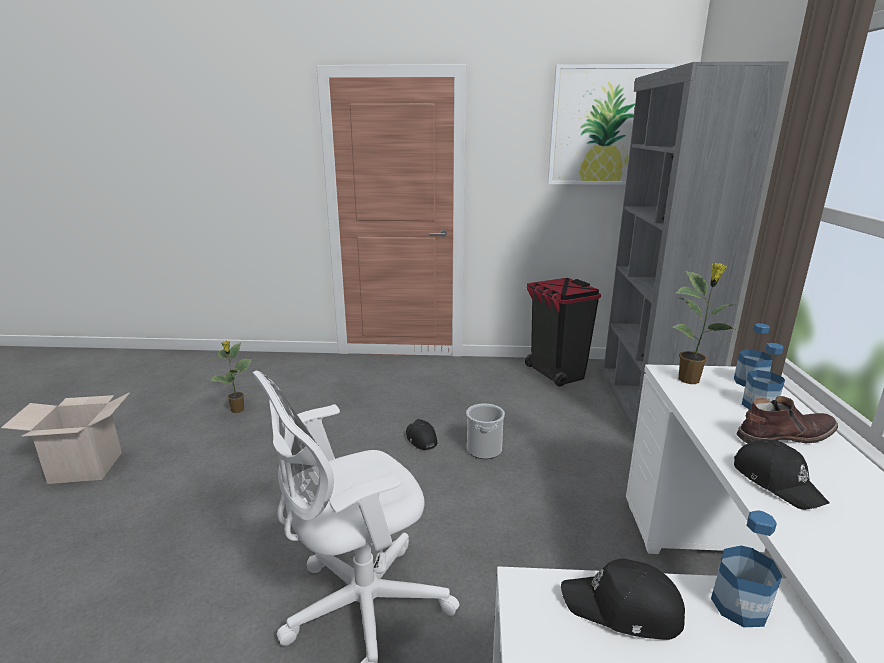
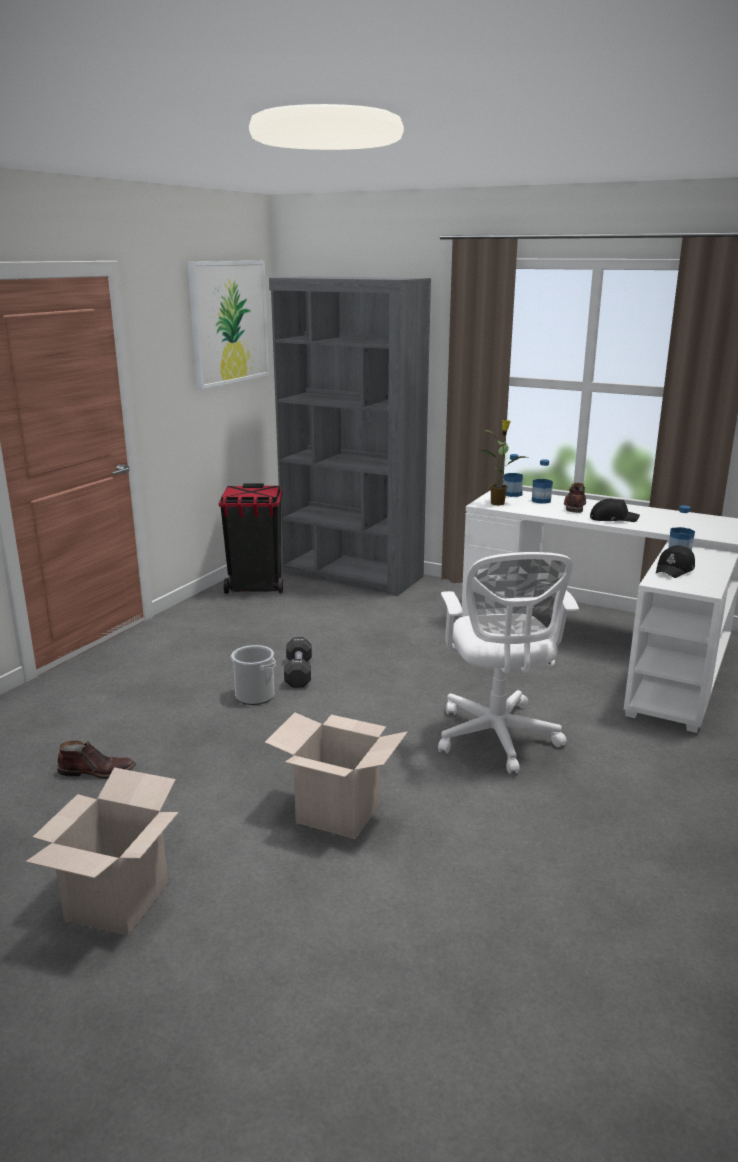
camera: 65 degrees left, 0 degrees up
potted plant [209,340,252,413] -> brown boot [57,740,136,779]
black cap [406,419,437,450] -> black dumbbell [284,637,312,688]
bucket [466,404,505,459] -> bucket moved to [231,645,276,705]
none -> cardboard box [265,712,408,839]

